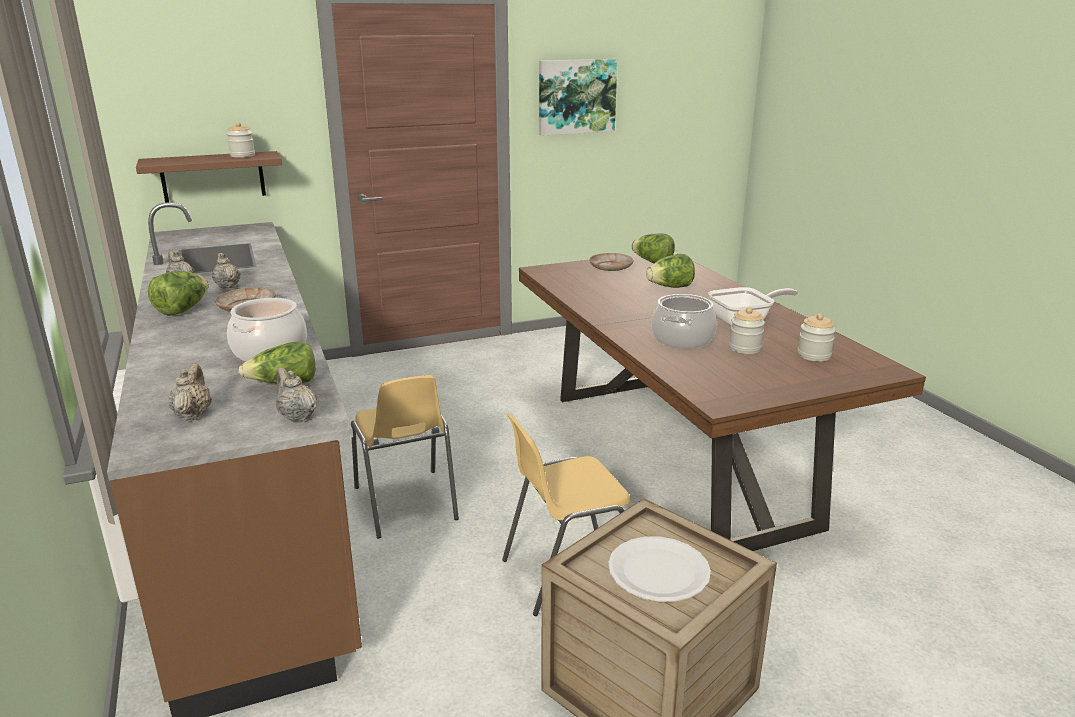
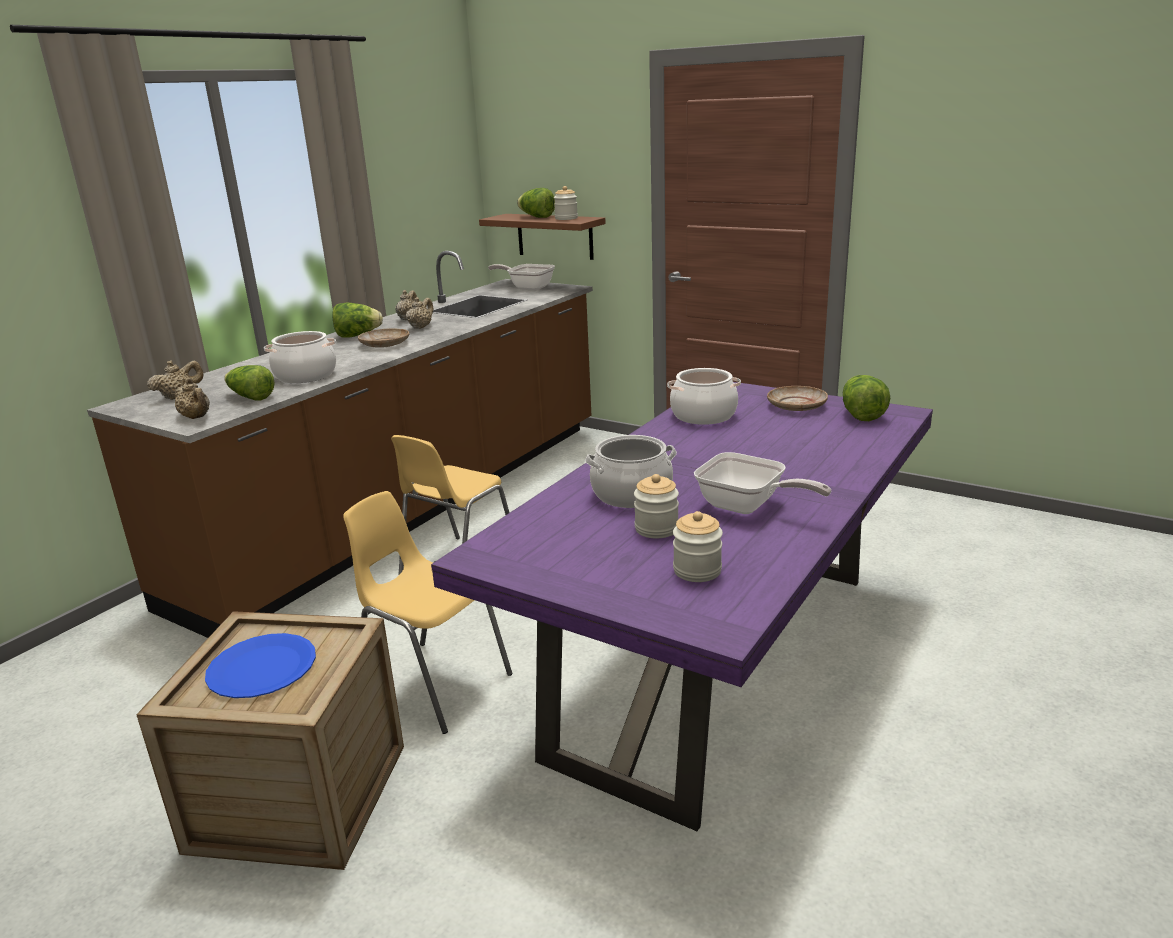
camera: 55 degrees right, 0 degrees up
beige teapot [276,367,317,422] -> beige teapot turned 120 degrees clockwise [174,378,210,419]
brown dining table [519,252,926,551] -> purple dining table [431,382,933,831]
picture [539,59,617,136] -> none
white plate [608,536,711,602] -> blue plate [205,633,316,698]
lettuce [646,254,695,288] -> lettuce moved to [517,188,555,218]
none -> frying pan [488,264,555,290]
none -> cooking pot [667,368,741,425]

